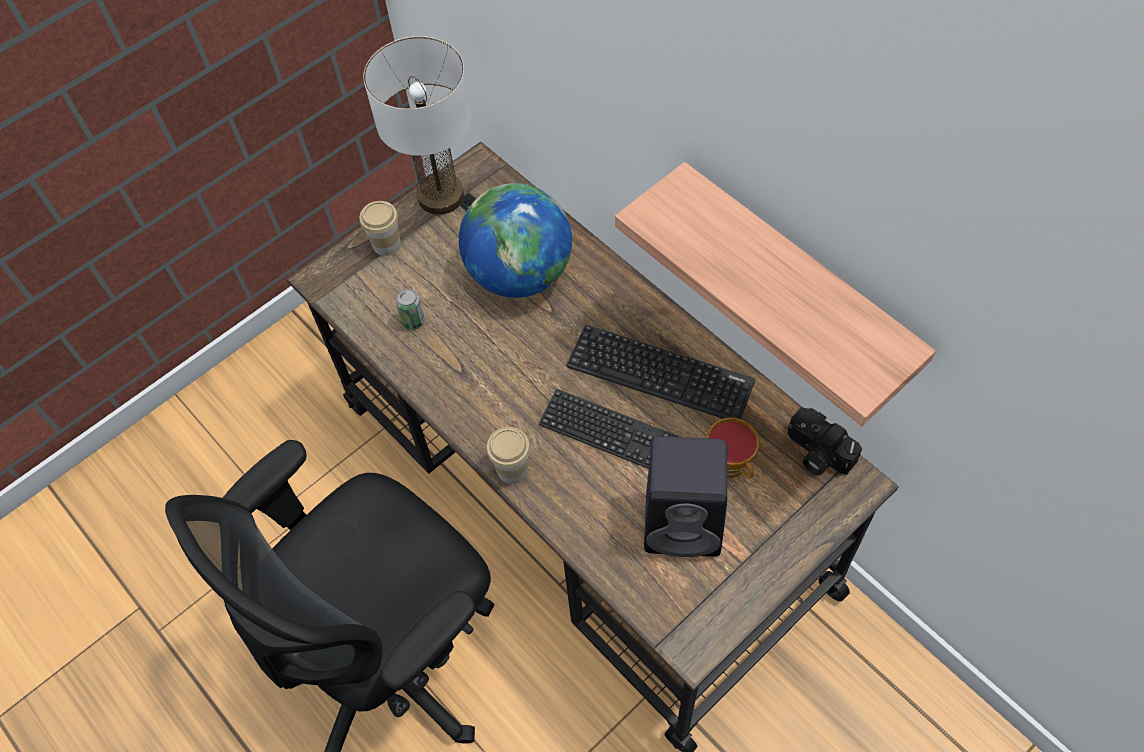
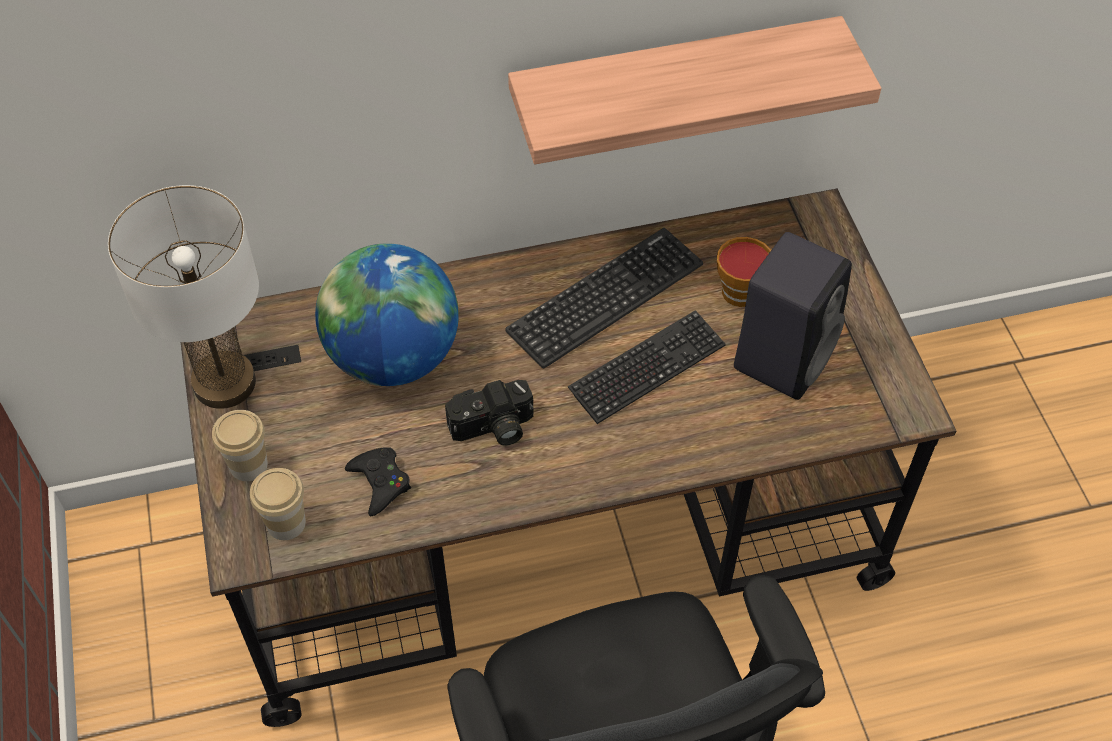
camera: 65 degrees left, 5 degrees down
can [396,289,425,330] -> black game controller [345,447,411,516]
cup [486,427,530,484] -> cup moved to [250,468,306,540]
camera [787,407,862,476] -> camera moved to [445,380,534,446]

